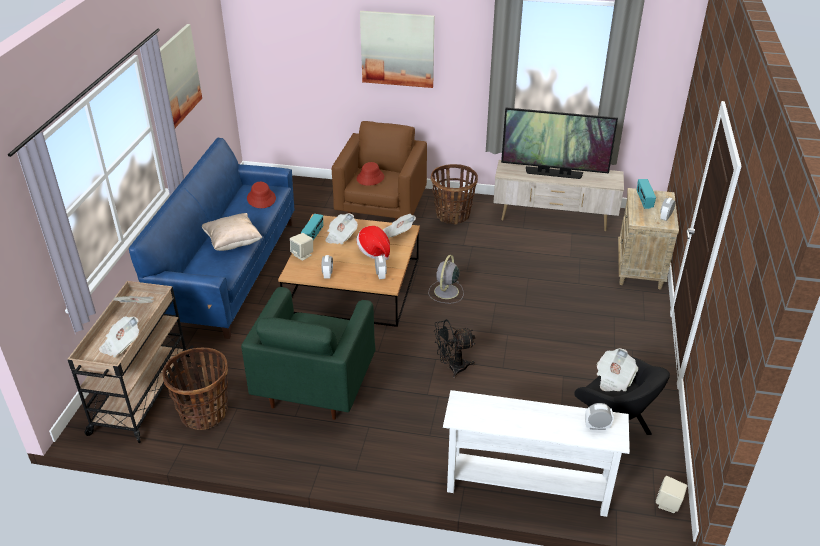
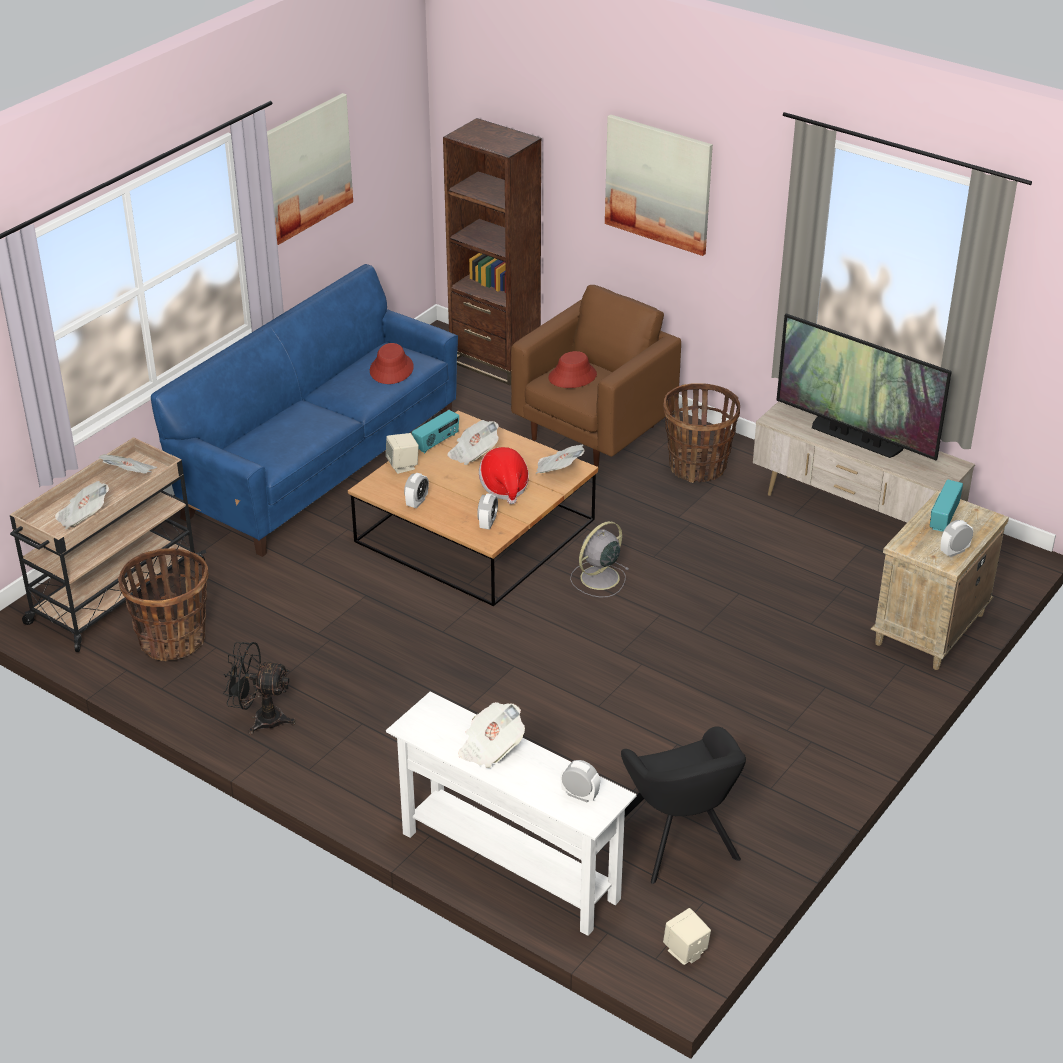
camera: 25 degrees right, 0 degrees up
beige pillow [202,213,263,251] -> none
green armchair [241,287,375,420] -> none
black fan [434,319,476,378] -> black fan moved to [223,642,296,735]
newspaper [596,348,638,391] -> newspaper moved to [458,702,525,768]
none -> brown bookcase [443,118,542,385]

